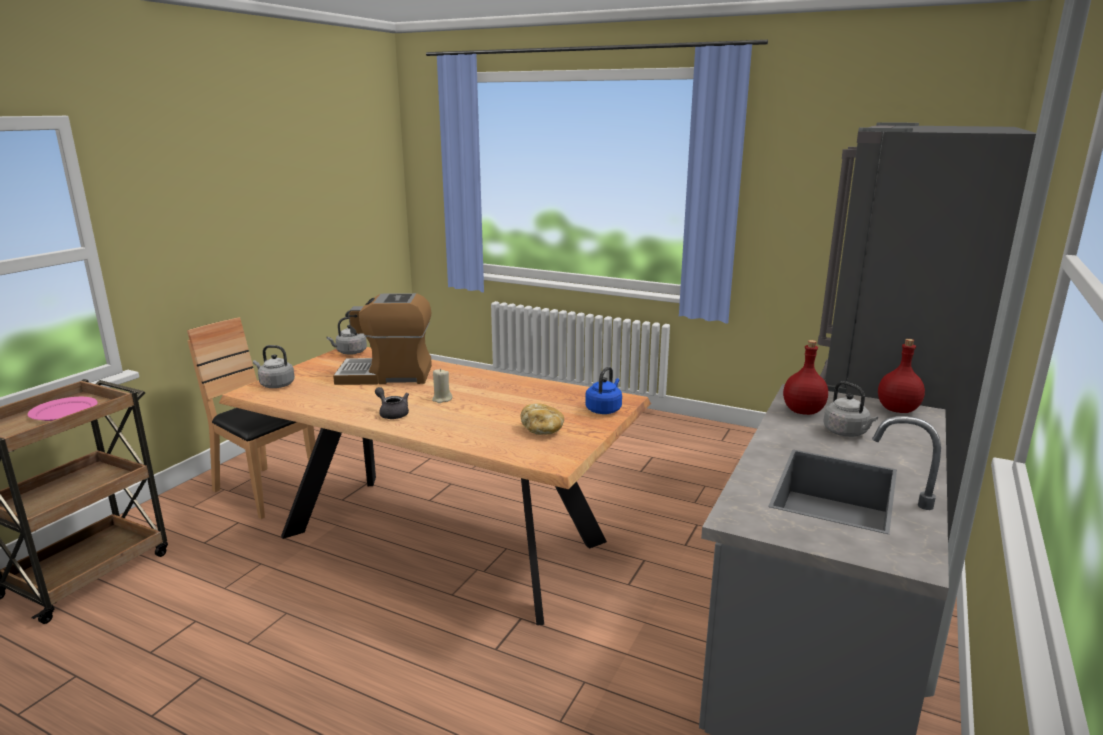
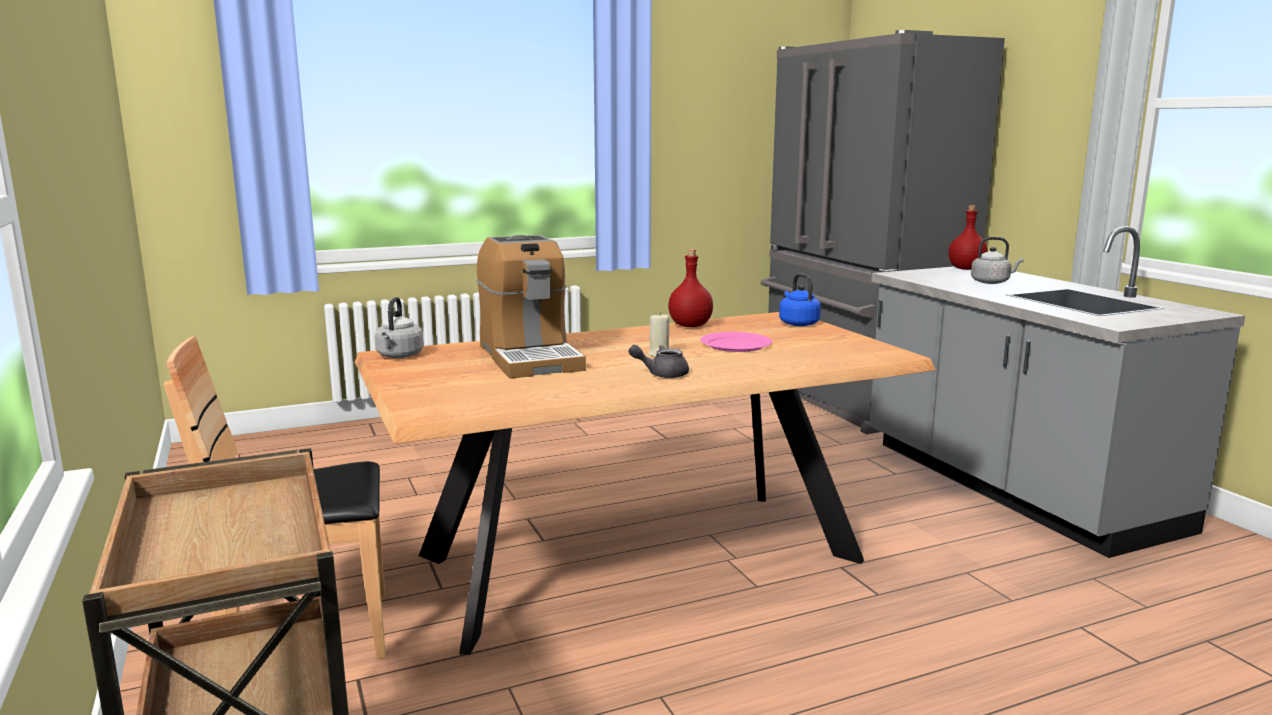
camera: 50 degrees left, 5 degrees down
pink plate [28,397,98,421] -> pink plate moved to [701,332,772,352]
grey kettle [253,345,295,388] -> none
coffee machine [333,293,432,385] -> coffee machine turned 60 degrees counterclockwise [477,235,586,379]
bread [521,404,564,435] -> none
red bottle [783,340,828,415] -> red bottle moved to [668,249,713,327]

